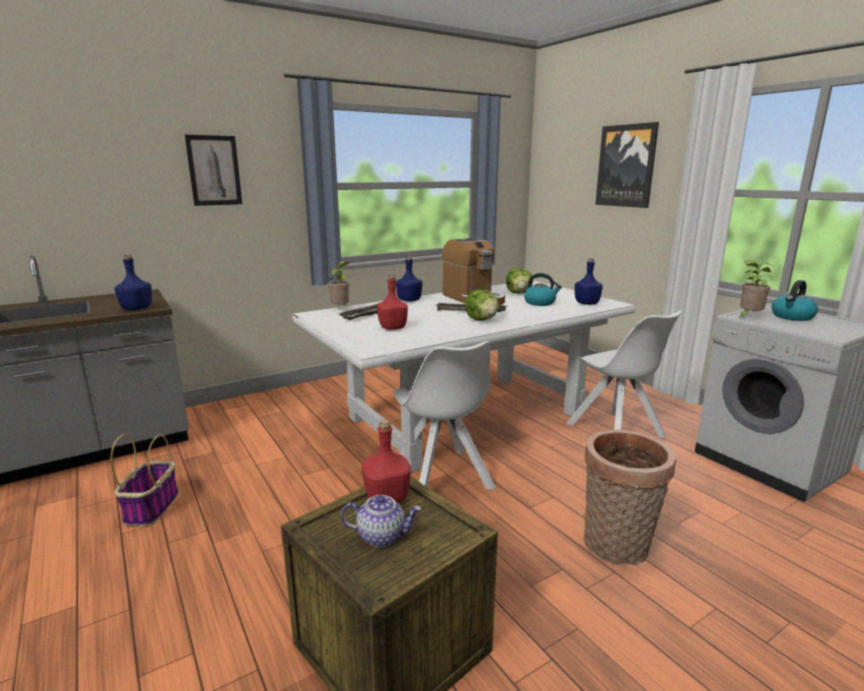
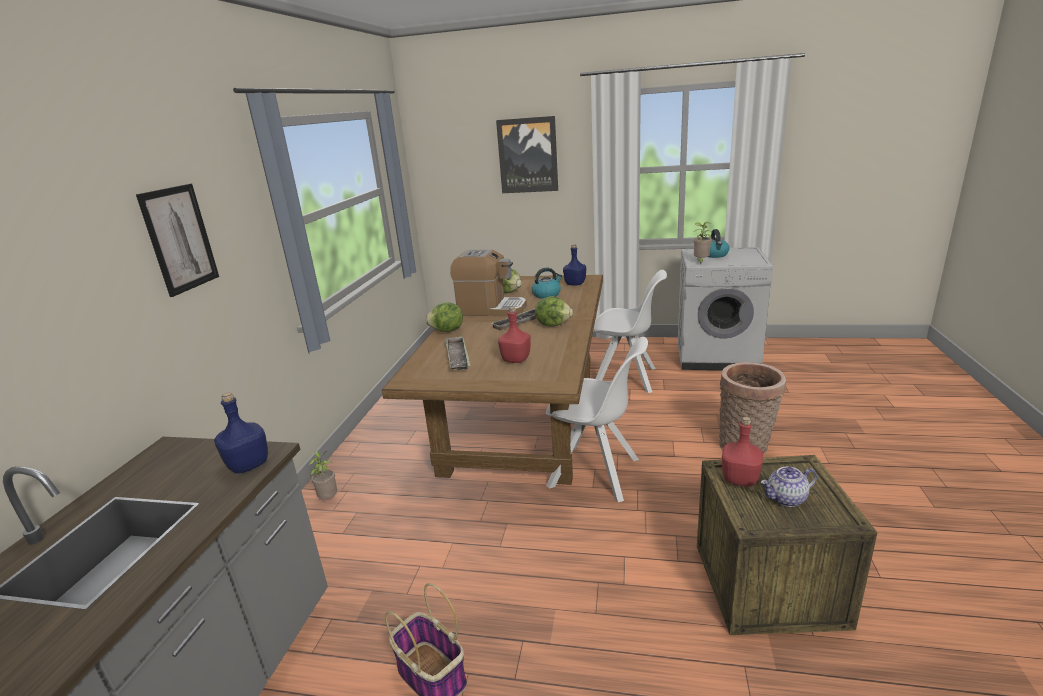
camera: 45 degrees left, 5 degrees up
white dining table [292,281,635,473] -> brown dining table [382,275,603,485]
potted plant [329,261,350,306] -> potted plant moved to [309,451,337,499]
teapot [341,495,421,547] -> teapot turned 150 degrees counterclockwise [761,467,817,507]
blue bottle [396,256,422,302] -> lettuce [425,302,463,332]

